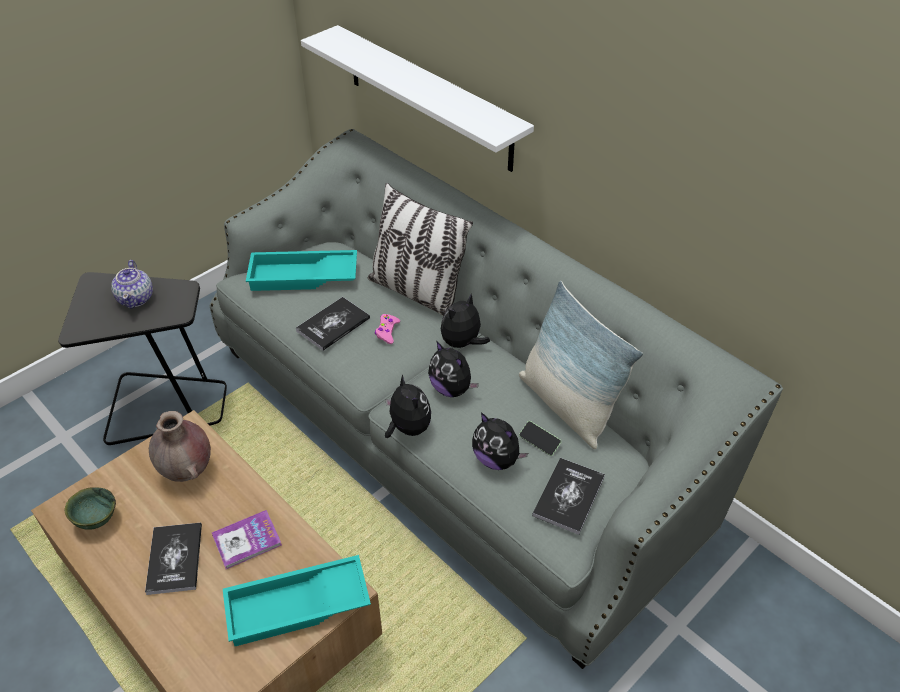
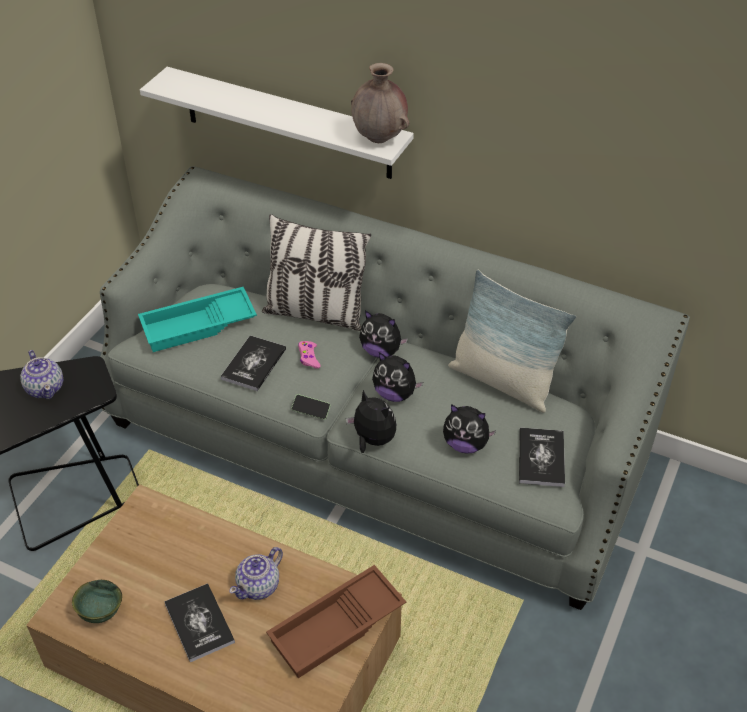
camera: 20 degrees left, 0 degrees up
brown vase [149,411,211,482] -> brown vase moved to [351,63,409,143]
book [212,510,282,569] -> teapot [229,547,283,600]
turquoise tray [223,555,371,646] -> brown tray [266,565,406,678]
plush toy [441,294,490,348] -> plush toy turned 90 degrees counterclockwise [359,310,408,358]
phone [519,421,562,456] -> phone moved to [291,394,331,420]

